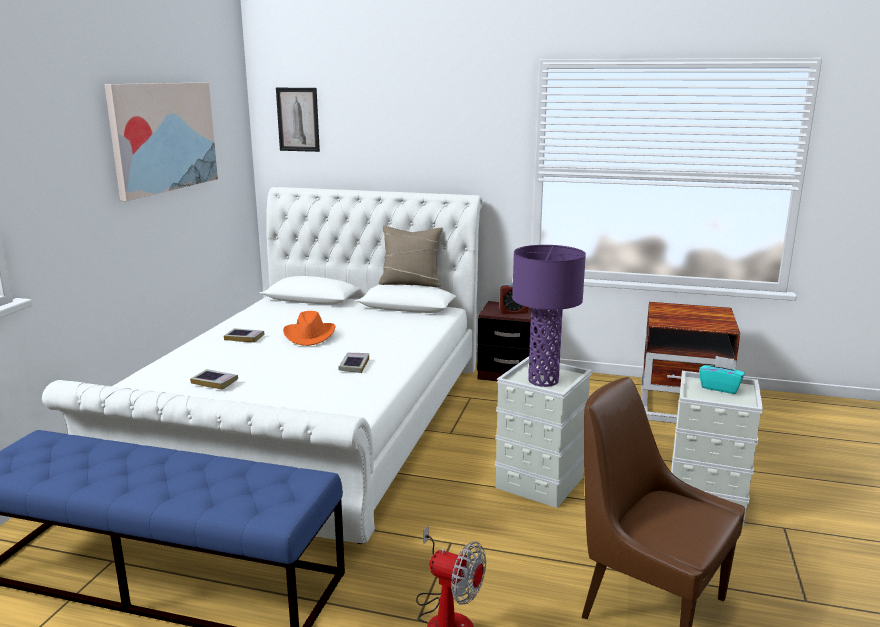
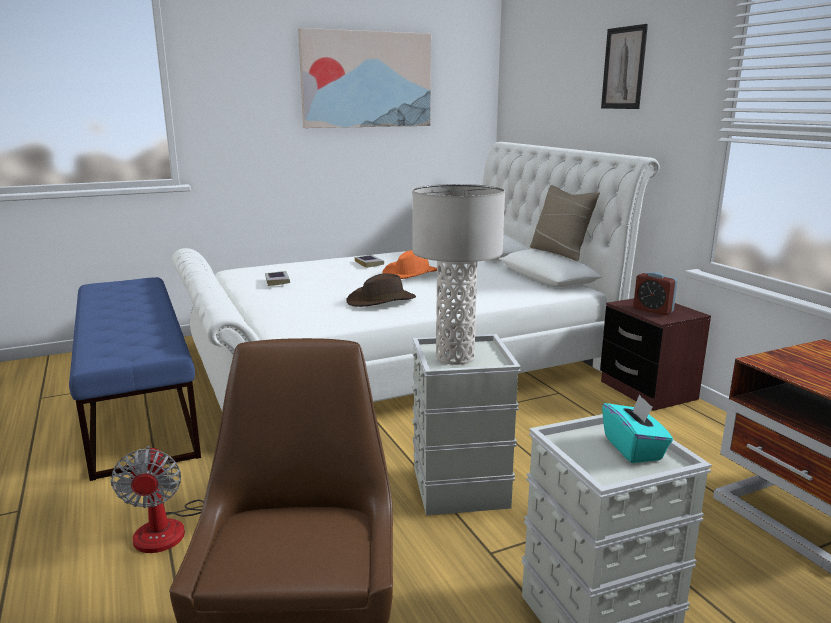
camera: 50 degrees right, 0 degrees up
picture [276,88,320,152] -> picture moved to [601,24,648,109]
book [338,353,369,373] -> brown hat [346,273,416,307]
purple table lamp [512,245,586,387] -> white table lamp [412,184,505,365]

